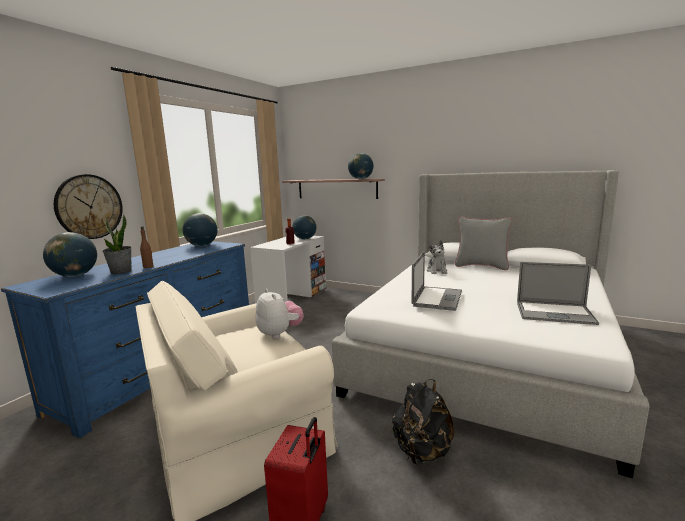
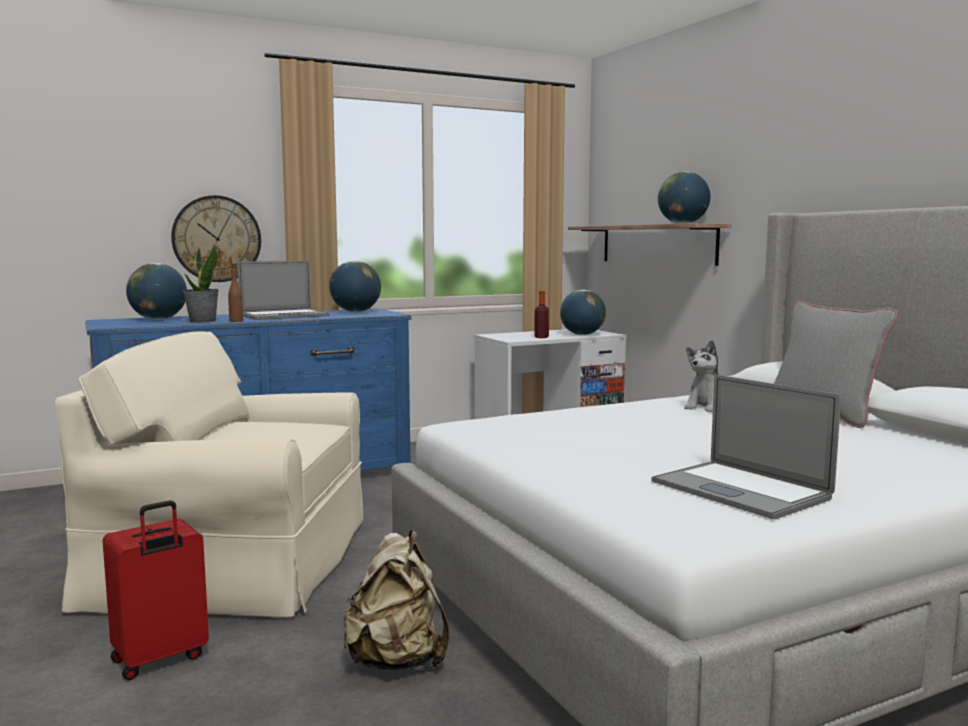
camera: 35 degrees right, 5 degrees down
plush toy [256,289,304,339] -> none
black backpack [392,379,454,464] -> beige backpack [343,531,449,670]
laptop [412,251,462,311] -> laptop moved to [237,261,330,320]

